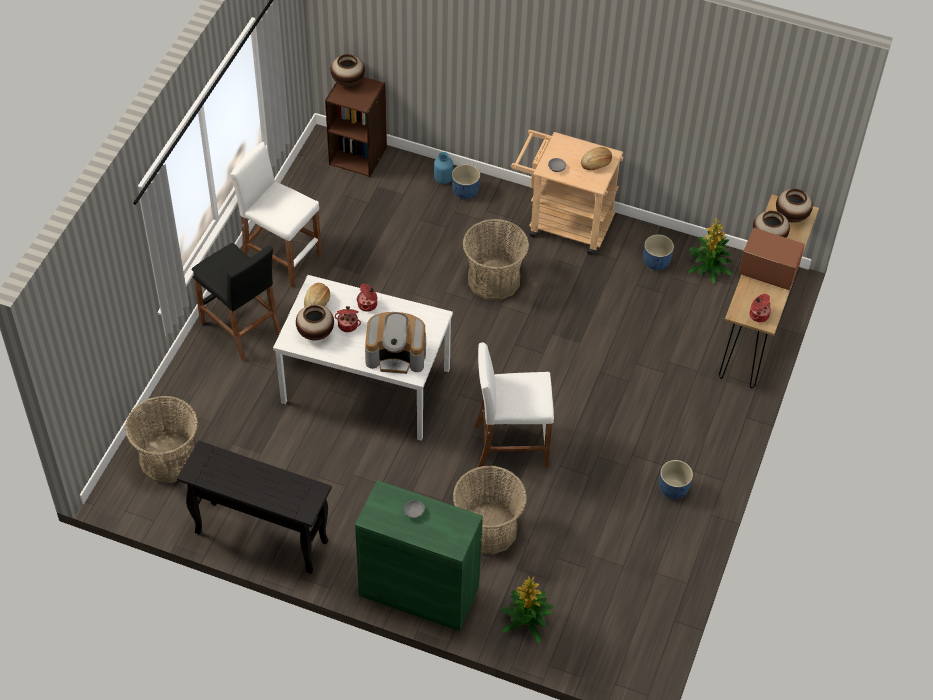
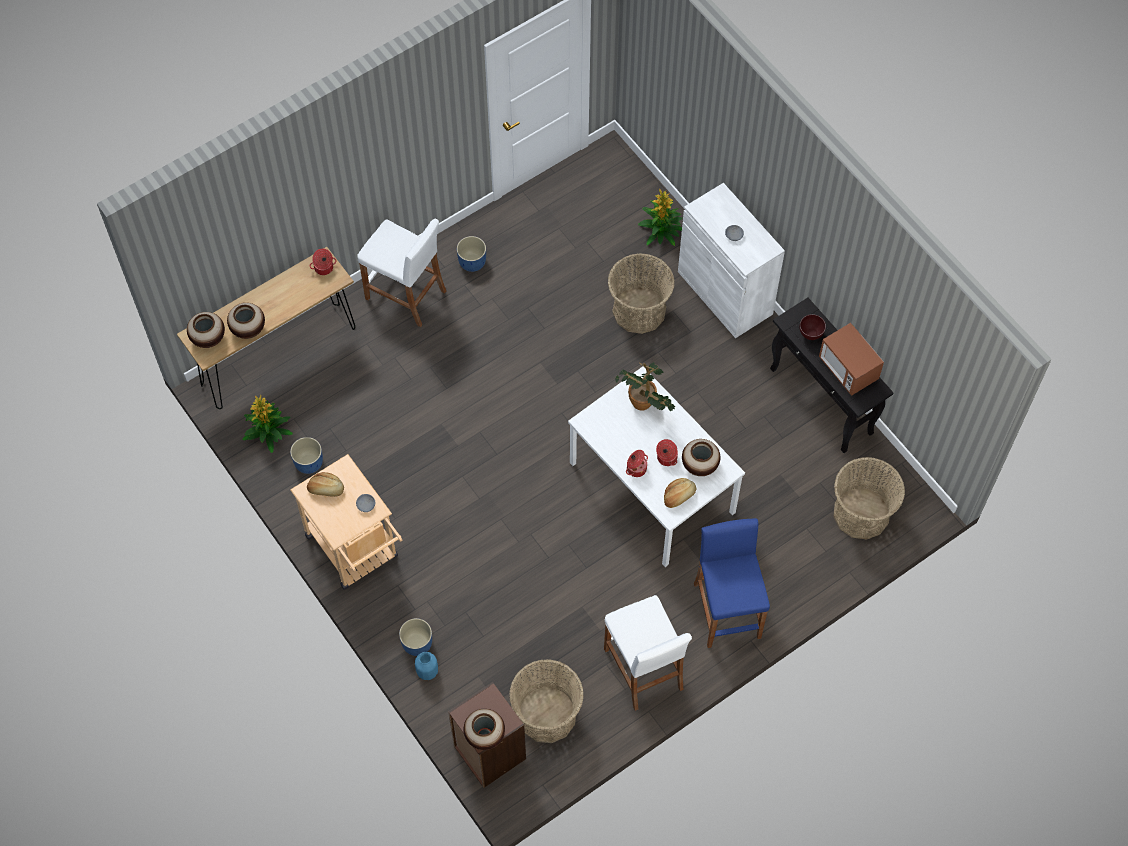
camera: 145 degrees left, 10 degrees up
black stool [192,243,281,361] -> blue stool [694,518,770,648]
green cabinet [355,480,483,631] -> white cabinet [678,183,785,338]
coffee machine [365,312,426,374] -> potted plant [615,362,675,411]
basket [462,219,529,300] -> basket moved to [509,659,584,743]
white stool [475,342,554,467] -> white stool moved to [357,219,446,327]
microwave [738,228,805,290] -> microwave moved to [819,323,884,396]
none -> brown bowl [800,314,826,340]

